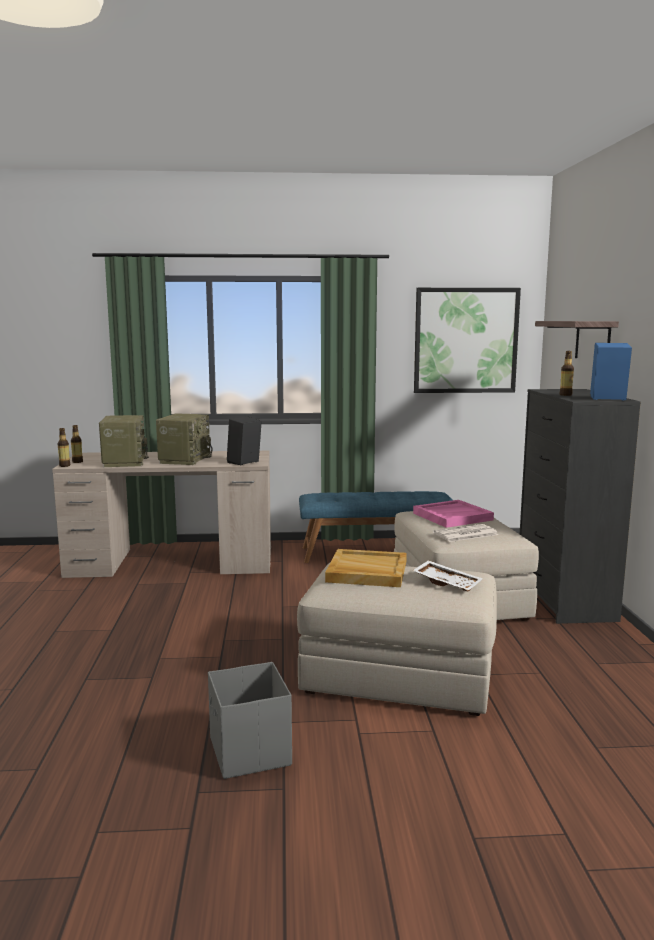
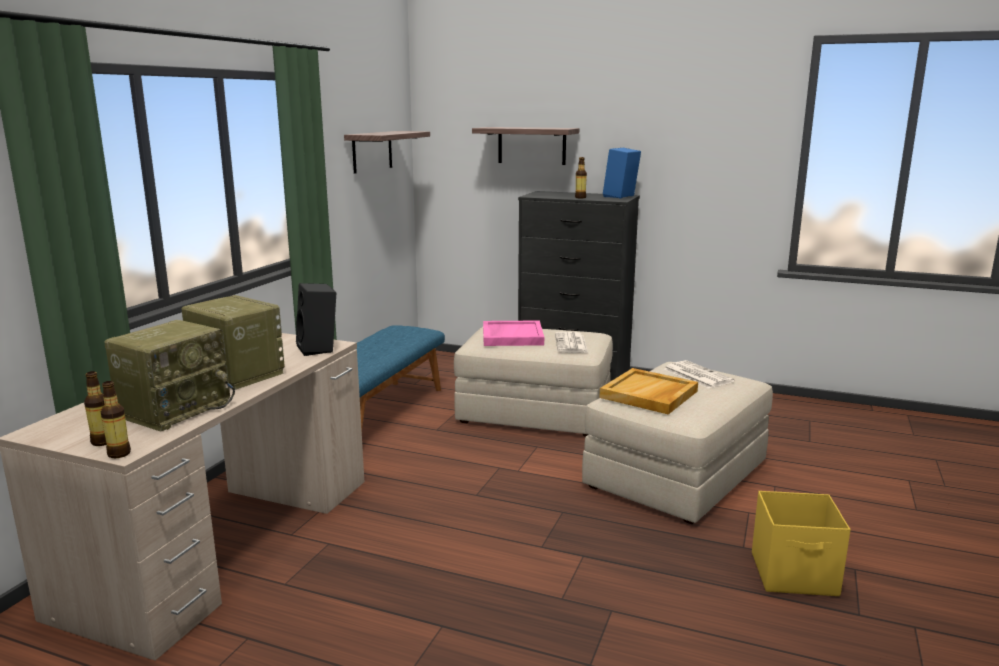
camera: 65 degrees left, 5 degrees up
radio [99,415,149,467] -> radio turned 105 degrees clockwise [105,320,235,432]
grey storage box [208,662,292,779] -> yellow storage box [752,491,851,596]
white tray [412,560,483,591] -> newspaper [664,360,734,389]
picture [414,288,521,393] -> shelf [344,131,430,174]

